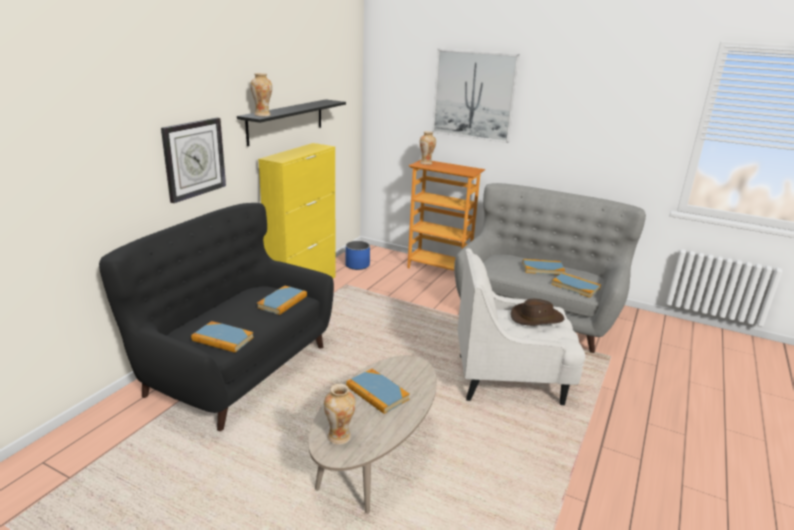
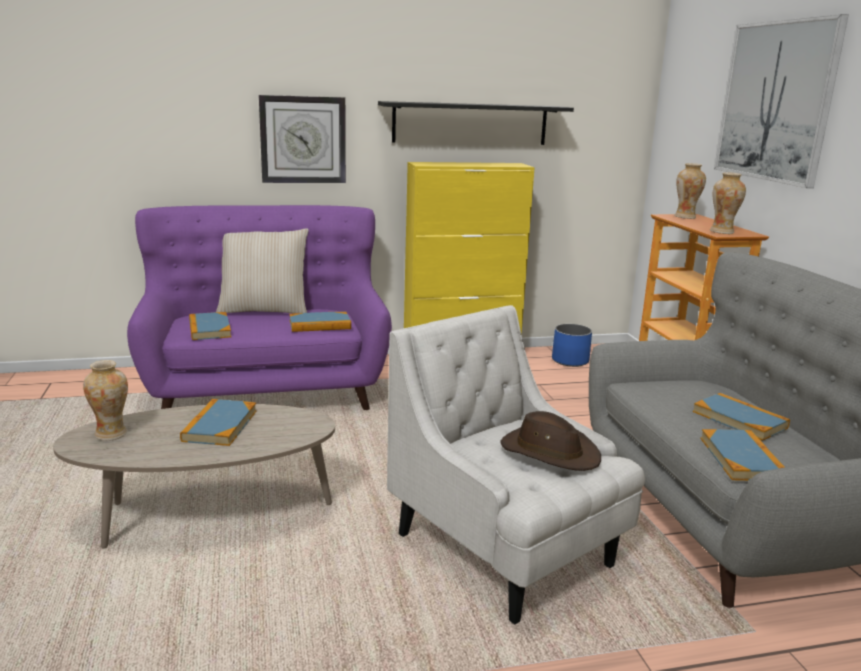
camera: 50 degrees right, 5 degrees down
black sofa [99,203,334,431] -> purple sofa [127,205,392,410]
vase [250,73,272,116] -> vase moved to [710,172,746,234]
none -> beige pillow [216,228,309,313]

